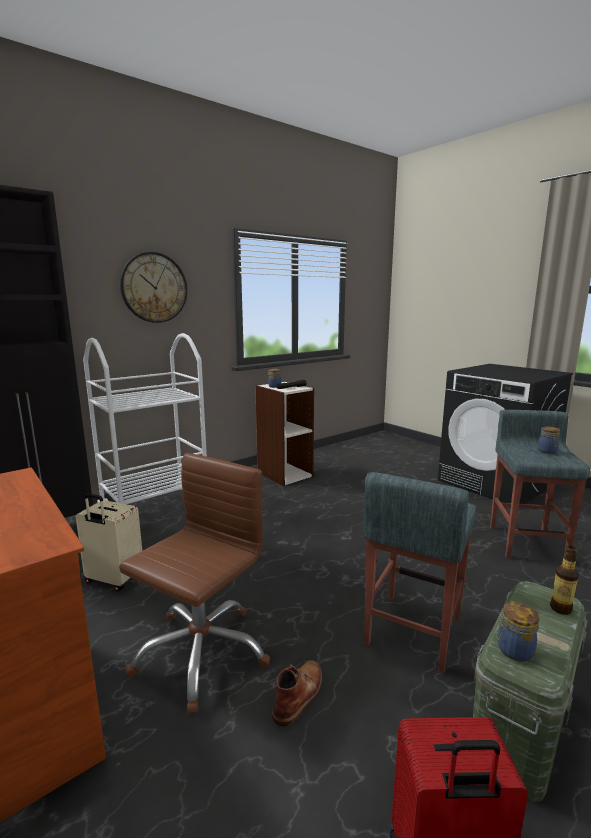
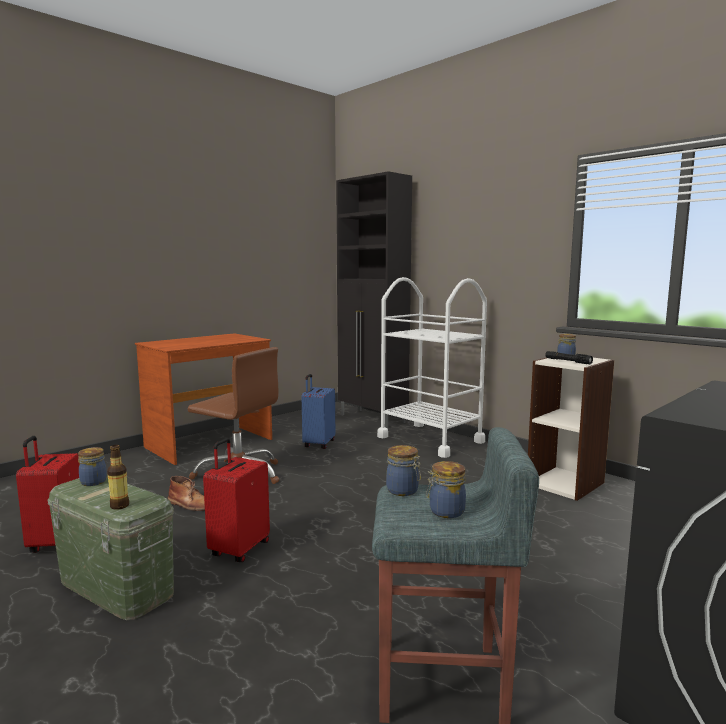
camera: 85 degrees right, 5 degrees down
beige suitcase [76,493,142,591] -> blue suitcase [302,374,335,449]
wall clock [120,252,187,323] -> none
grey stool [363,472,476,674] -> red suitcase [203,438,270,562]
none -> jar [386,445,421,496]

